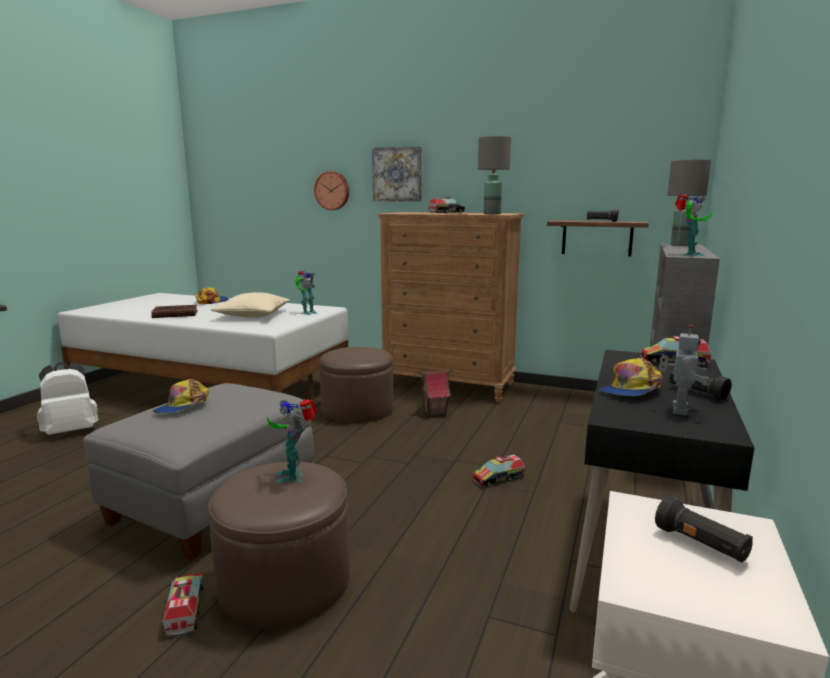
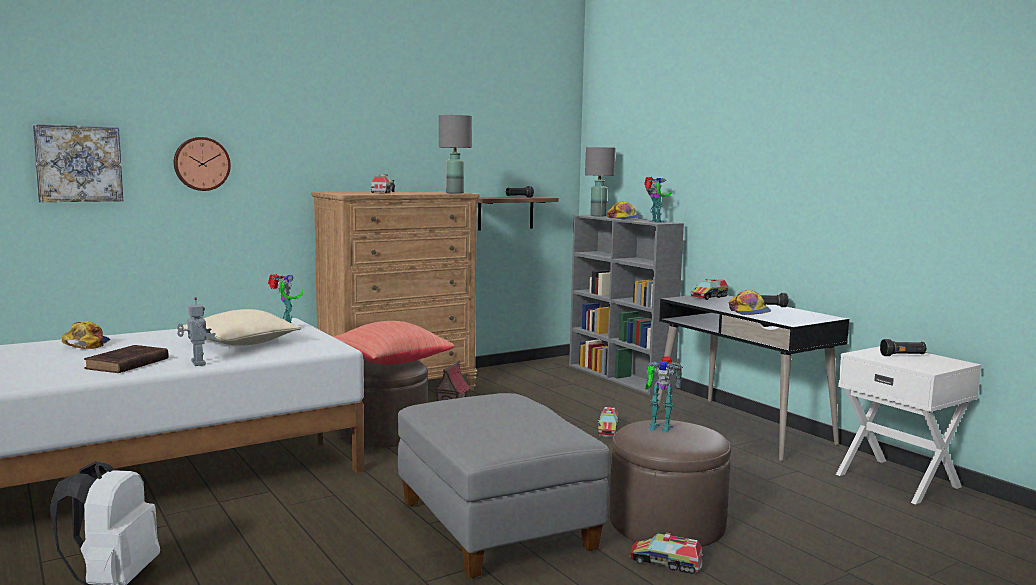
camera: 55 degrees left, 5 degrees down
cap [153,379,209,413] -> cap moved to [607,201,643,219]
picture [372,146,422,201] -> picture moved to [33,124,123,202]
toy robot [659,325,709,416] -> toy robot moved to [177,297,216,366]
none -> red pillow [333,321,454,365]

